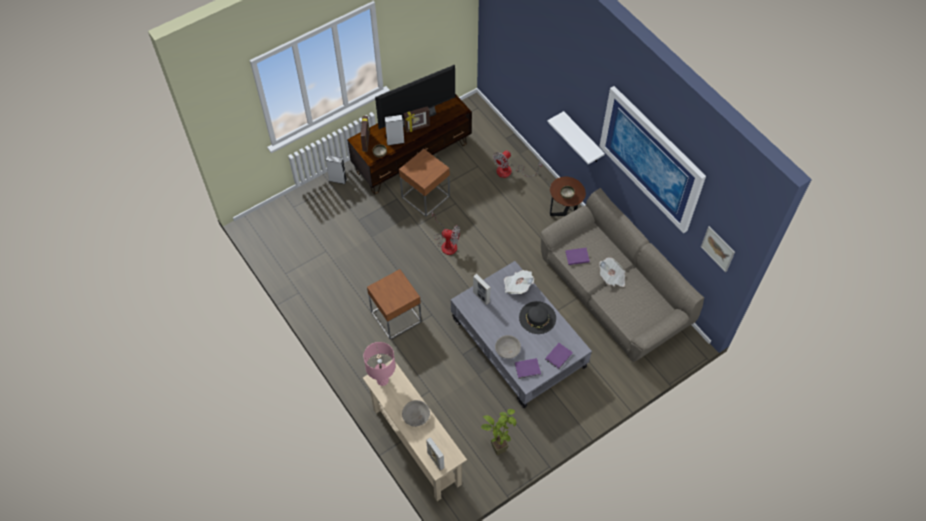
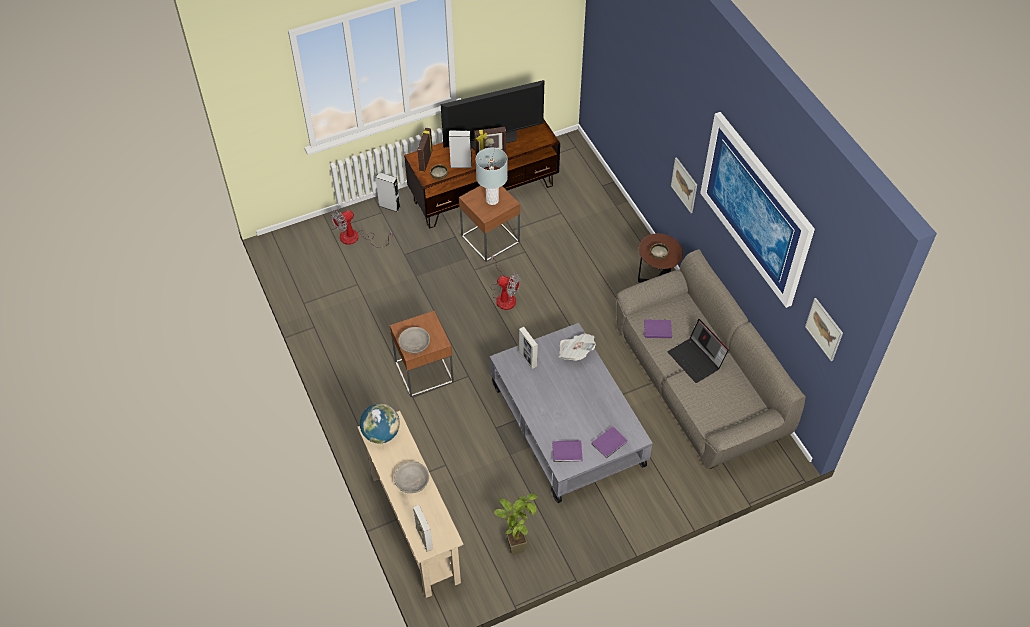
camera: 10 degrees right, 5 degrees down
pink table lamp [364,342,396,386] -> globe [360,403,400,443]
fan [493,150,542,178] -> fan moved to [331,210,393,248]
grey bowl [495,335,521,359] -> grey bowl moved to [398,327,430,354]
black hat [519,301,556,334] -> none
white shelf [548,111,605,164] -> picture [671,157,697,213]
newspaper [599,257,626,287] -> laptop [668,319,729,383]
none -> grey table lamp [476,148,508,205]

